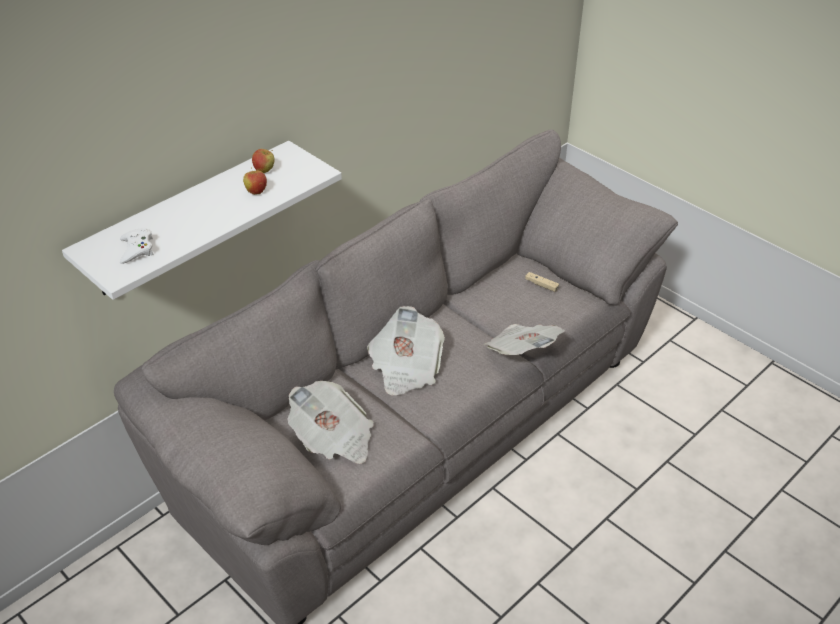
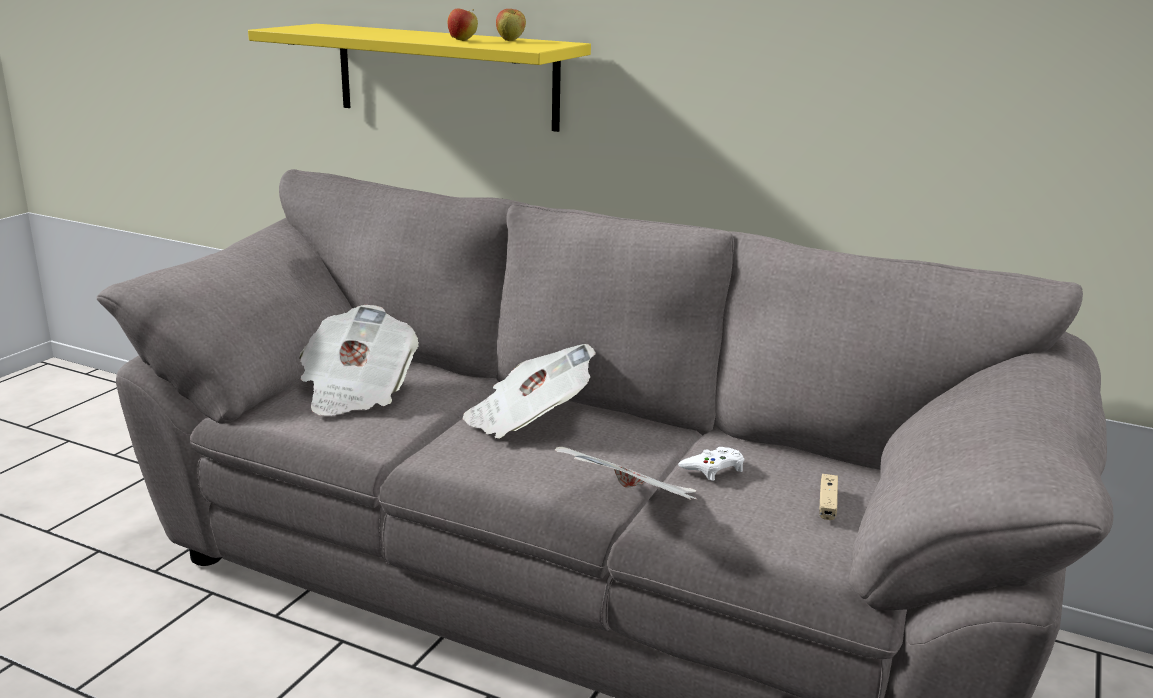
camera: 70 degrees right, 20 degrees down
white shelf [62,141,342,300] -> yellow shelf [248,24,591,132]
white game controller [120,228,153,264] -> white game controller moved to [678,447,744,481]

